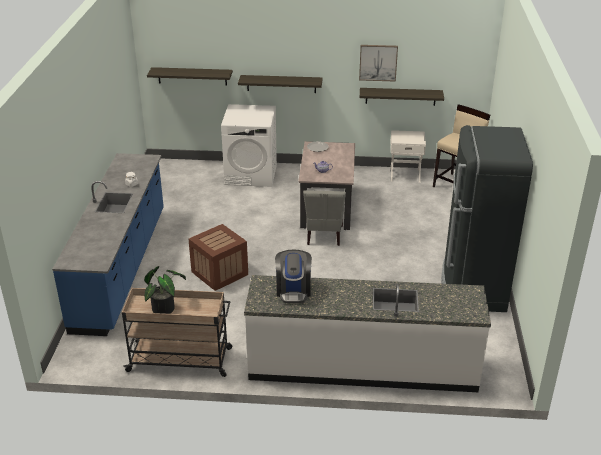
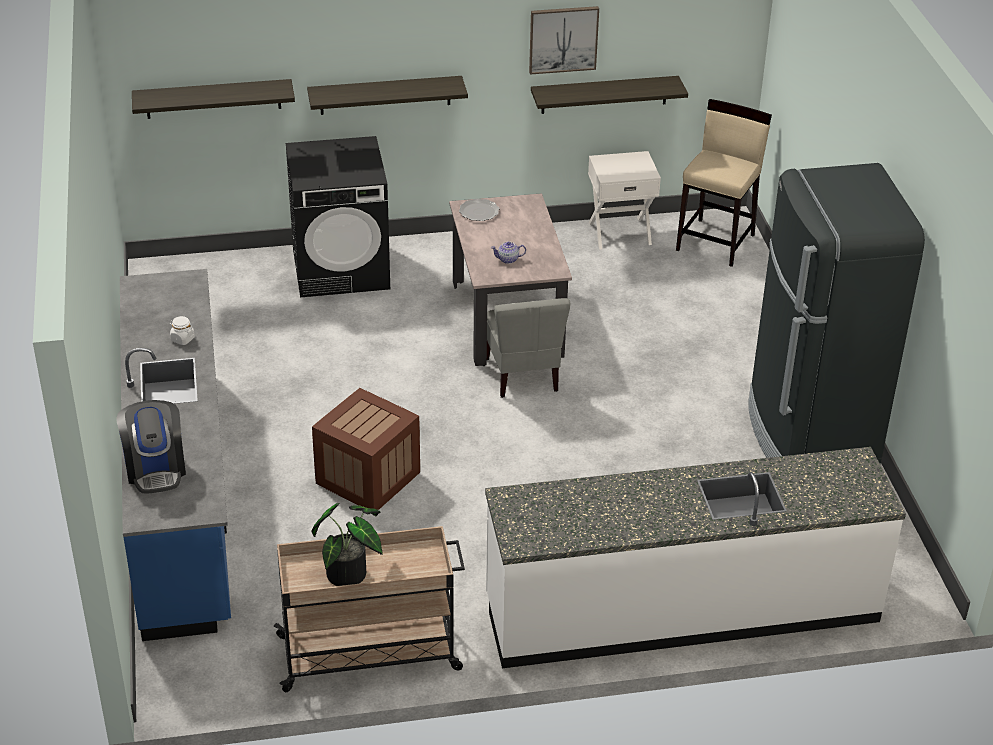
camera: 15 degrees left, 5 degrees up
white washing machine [221,104,277,187] -> black washing machine [286,136,390,297]
coffee machine [275,250,312,303] -> coffee machine moved to [116,400,186,493]

